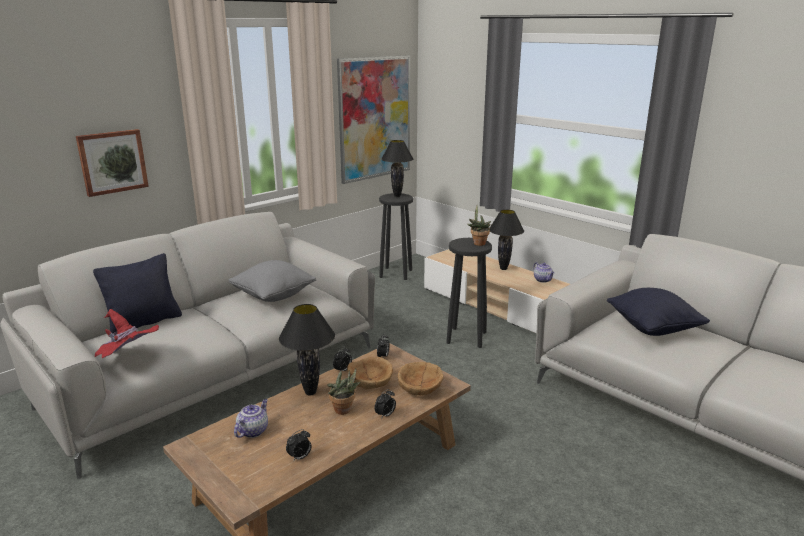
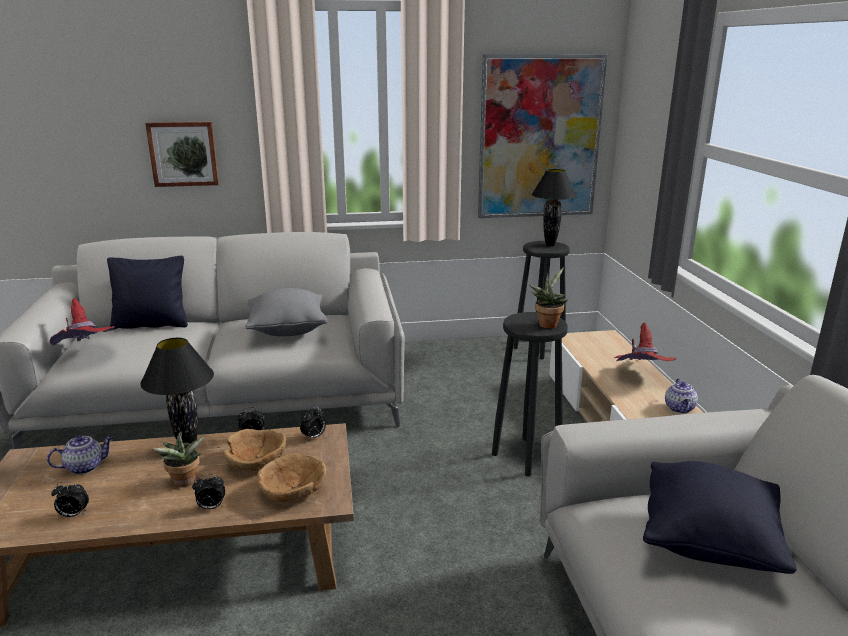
camera: 35 degrees right, 0 degrees up
black table lamp [489,209,524,270] -> red hat [614,322,678,361]

